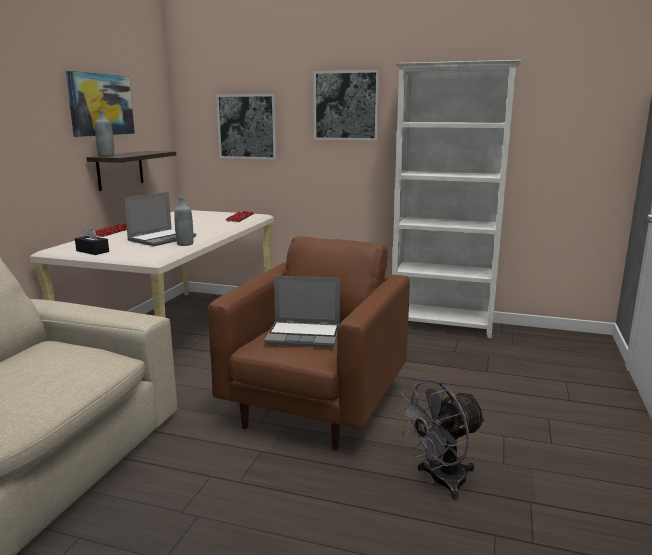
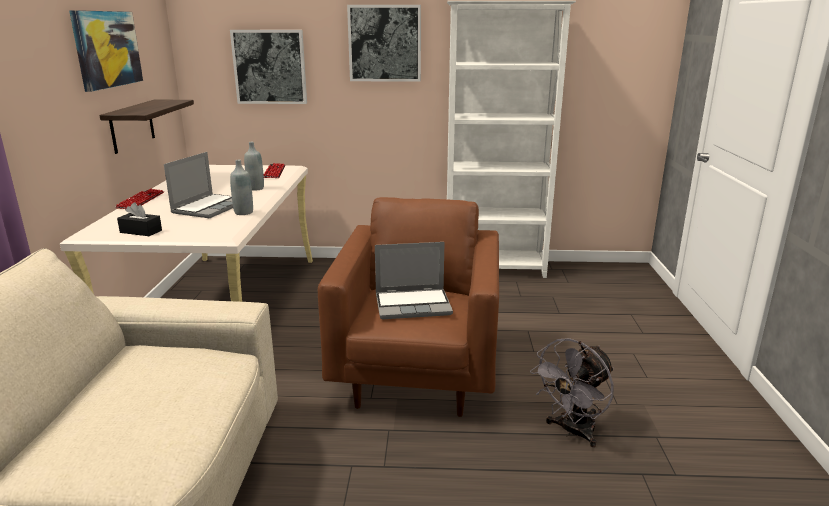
camera: 15 degrees left, 5 degrees up
grey bottle [95,111,114,157] -> grey bottle moved to [244,142,264,191]

